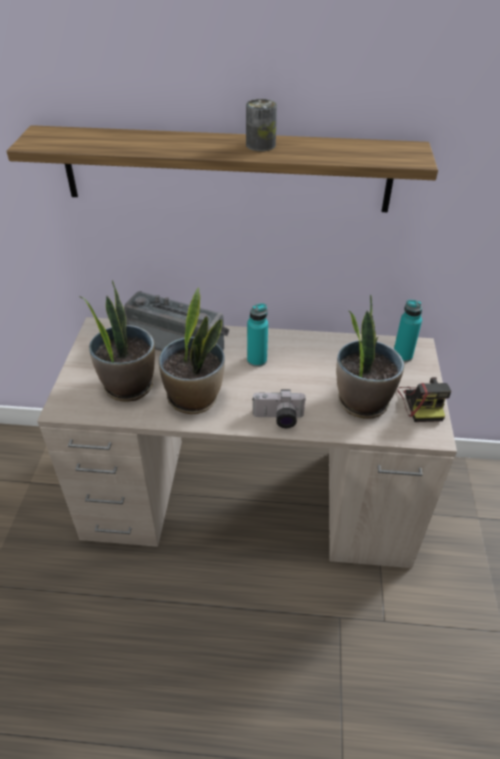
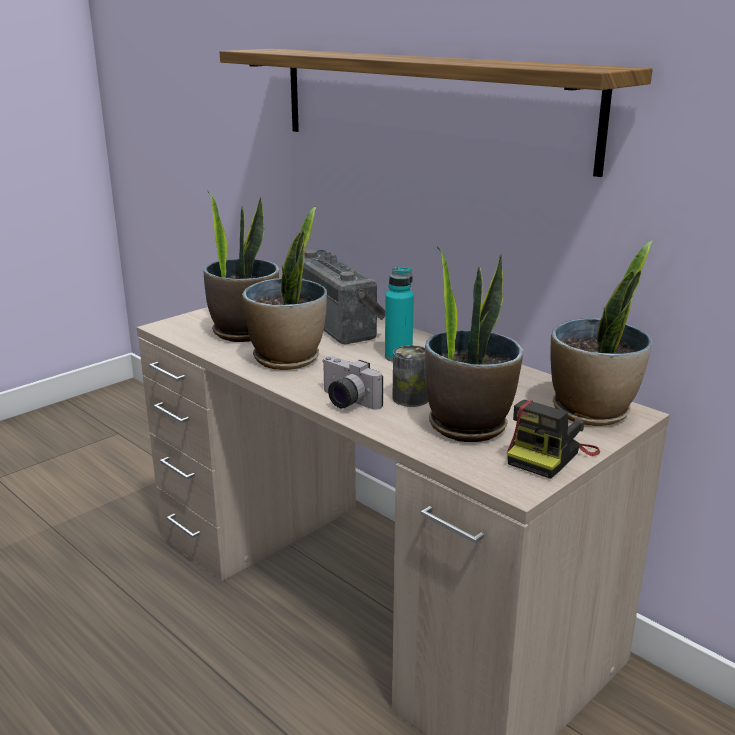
camera: 40 degrees right, 20 degrees down
can [246,99,277,152] -> can moved to [393,345,428,407]
turquoise bottle [394,300,422,362] -> potted plant [550,240,653,426]

